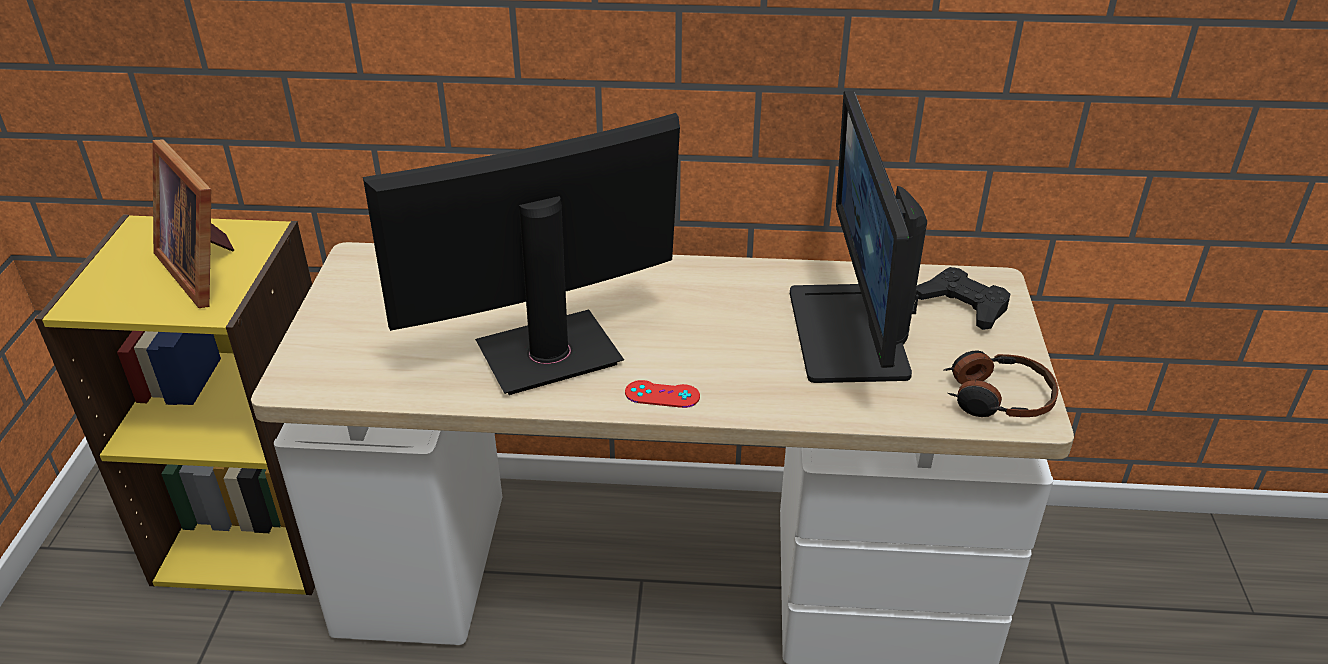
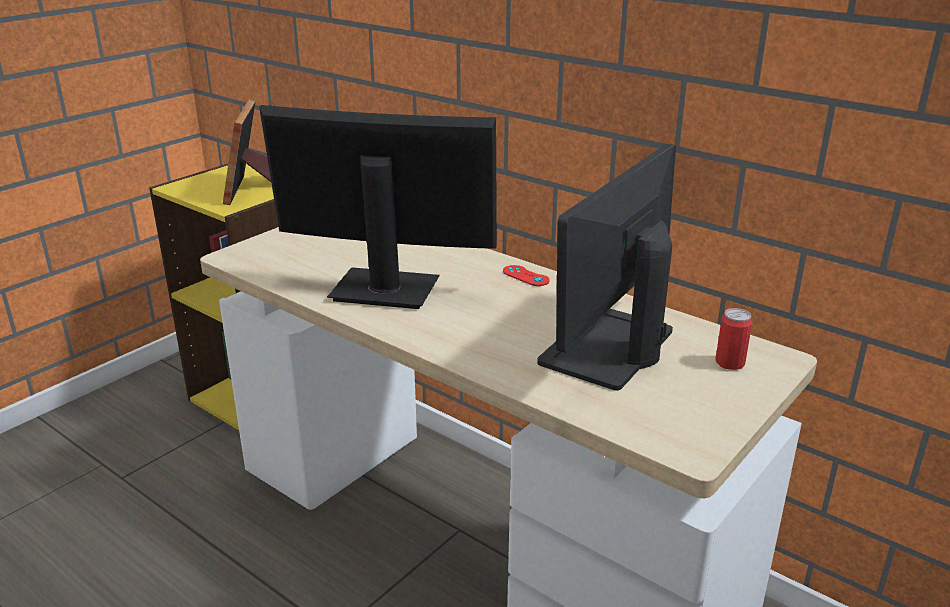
camera: 35 degrees right, 10 degrees down
red game controller [625,380,700,408] -> red game controller moved to [503,265,550,286]
black game controller [916,267,1010,330] -> can [715,308,752,370]
headphones [943,351,1058,417] -> none

